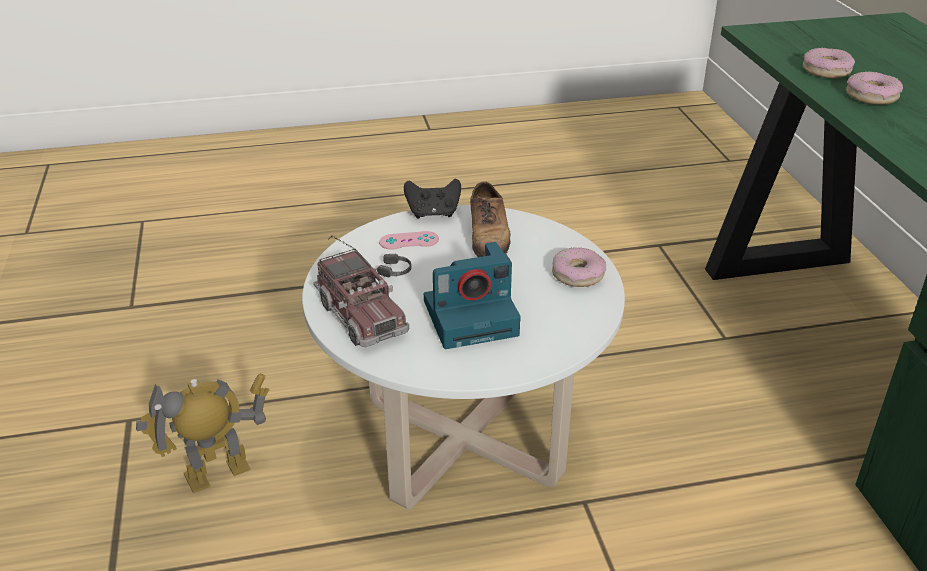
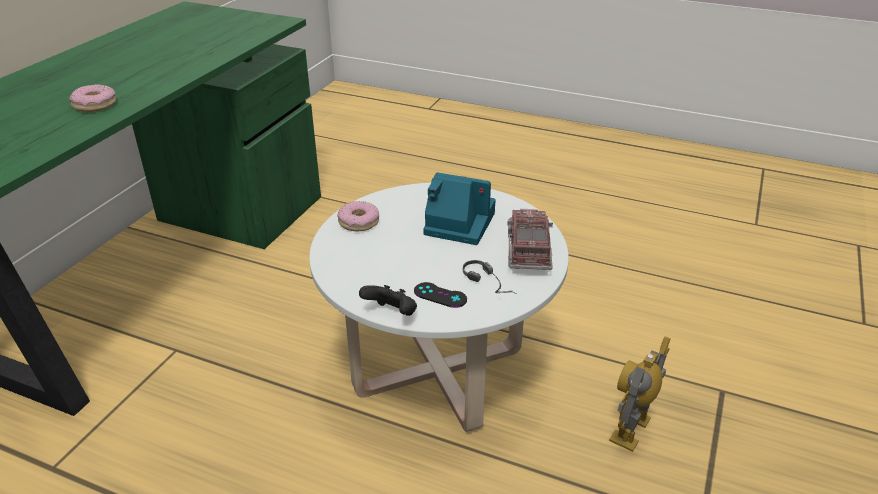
camera: 145 degrees left, 0 degrees up
toy robot [136,373,269,494] -> toy robot turned 120 degrees clockwise [609,336,670,452]
pink game controller [379,231,439,249] -> black game controller [414,282,467,308]
shoe [470,181,510,257] -> none
donut [803,48,855,78] -> none

